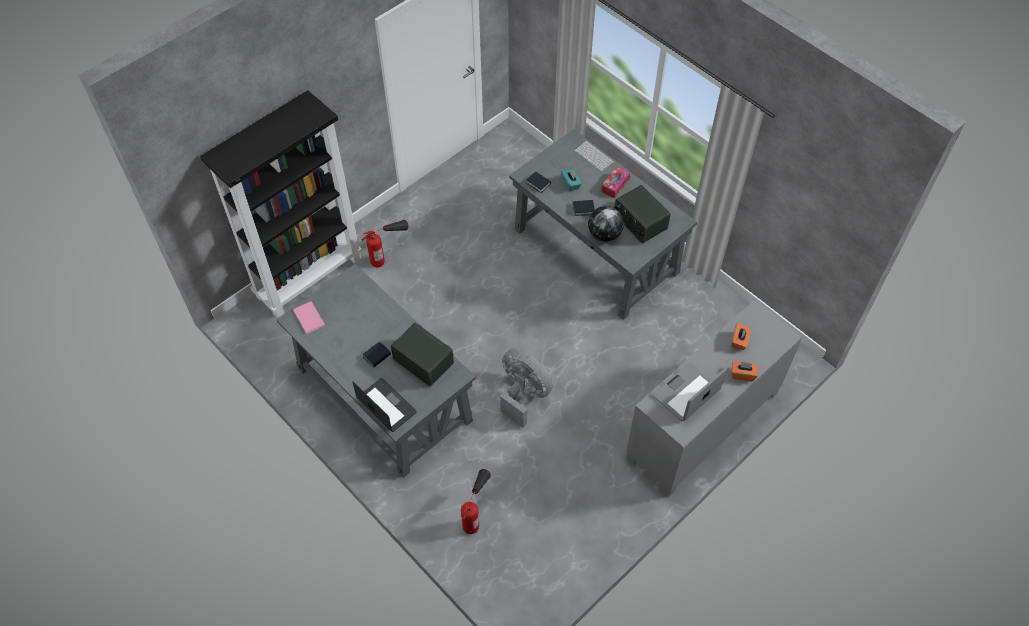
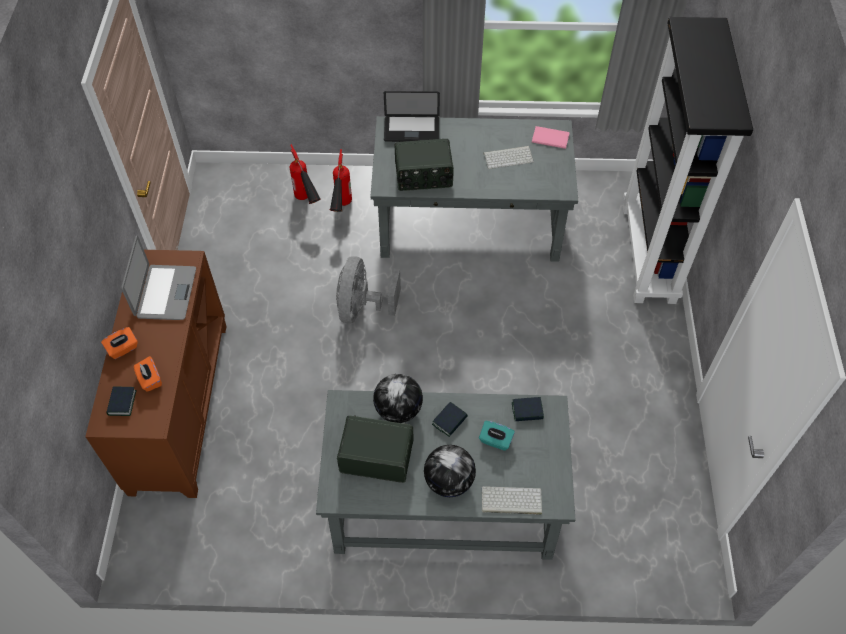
camera: 135 degrees right, 0 degrees up
fire extinguisher [362,220,408,267] -> fire extinguisher moved to [330,149,352,212]
book [363,341,391,368] -> book moved to [106,387,137,416]
grey fan [500,348,553,428] -> grey fan turned 105 degrees clockwise [336,256,401,323]
tissue box [601,167,630,198] -> globe [424,445,476,497]
grey cabinet [626,300,803,497] -> brown cabinet [85,250,227,498]
none -> keyboard [484,146,534,169]

